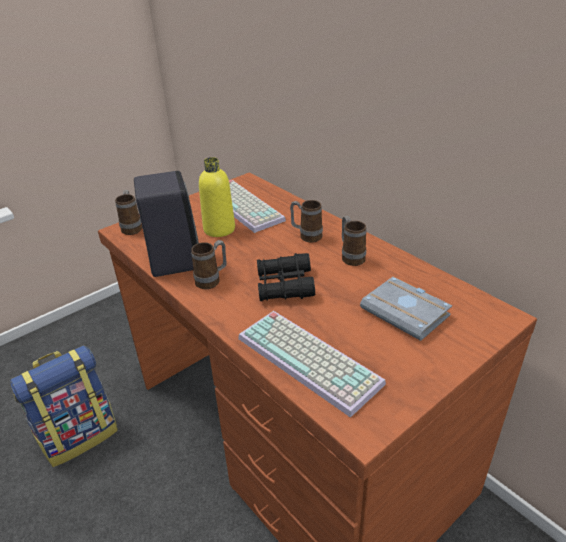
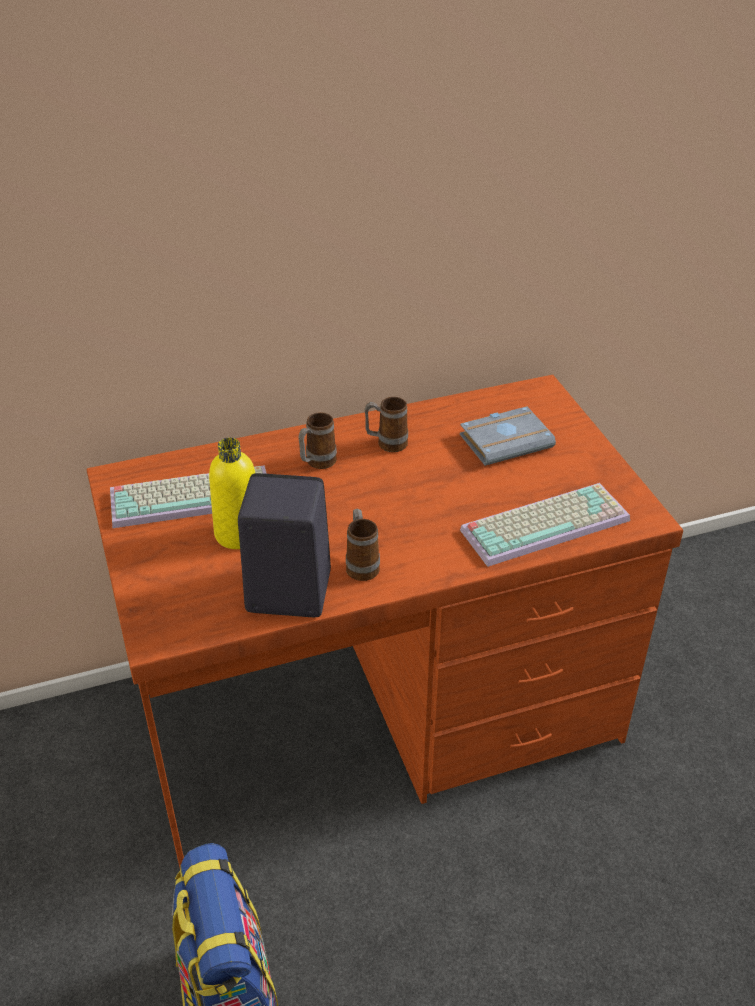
camera: 70 degrees left, 5 degrees up
mug [115,190,142,235] -> none
black binoculars [257,253,315,301] -> none

